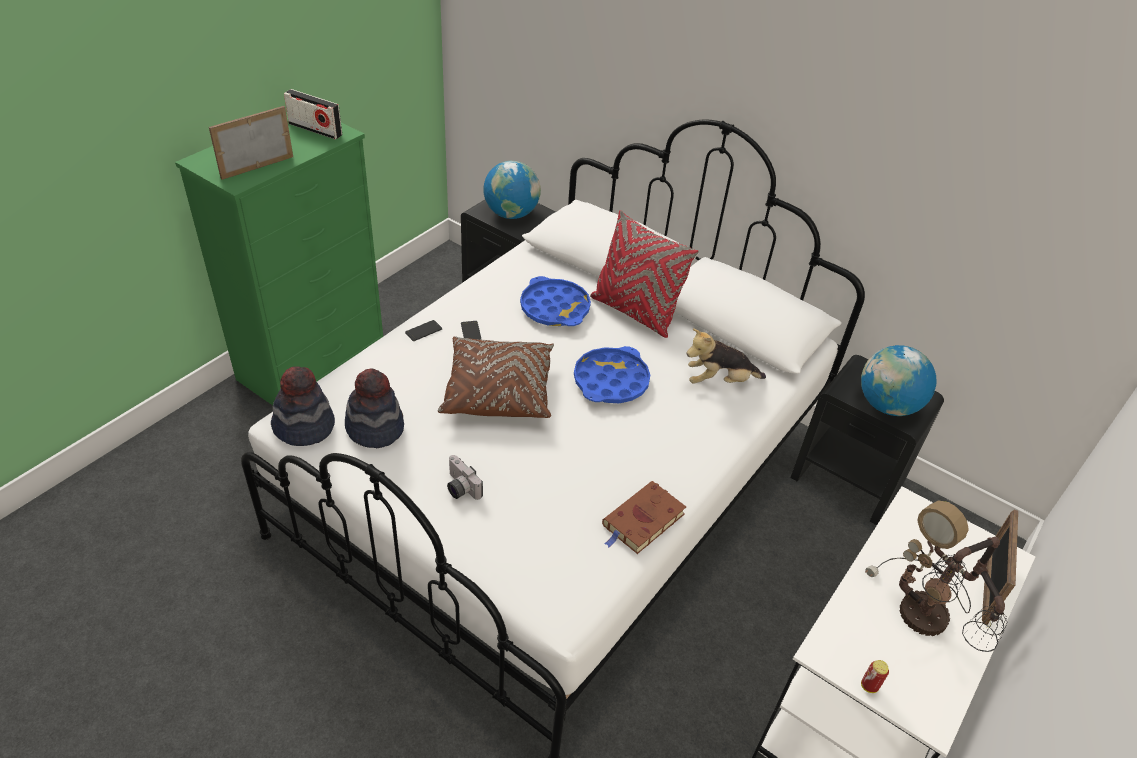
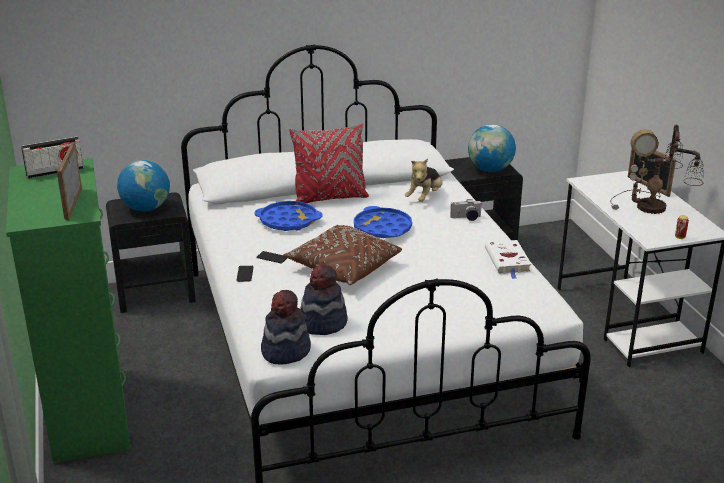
camera: 50 degrees left, 15 degrees down
camera [447,455,483,500] -> camera moved to [450,199,482,221]
brown book [602,481,686,554] -> white book [485,240,532,279]

